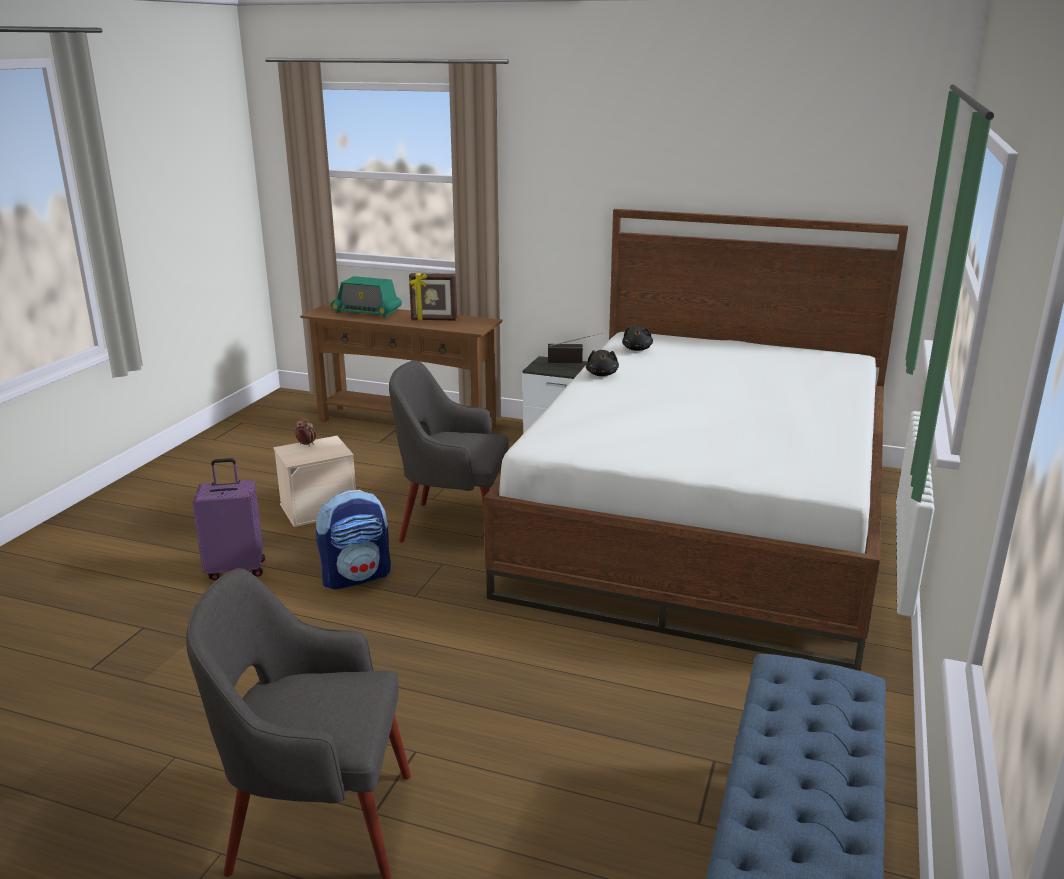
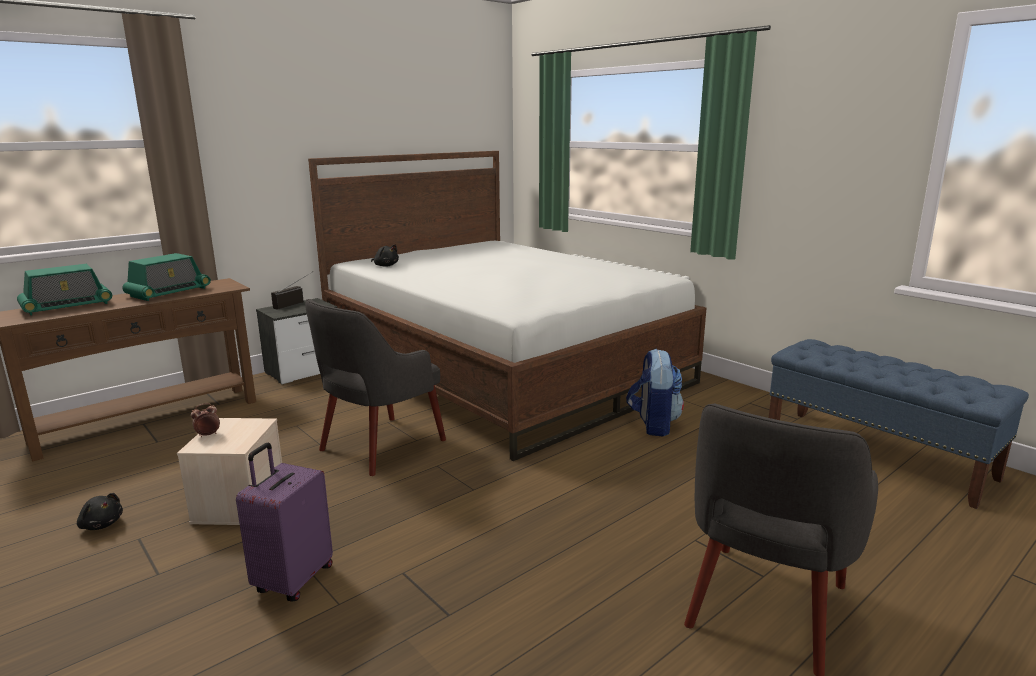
camera: 60 degrees left, 5 degrees down
backpack [316,490,391,589] -> backpack moved to [626,349,684,437]
picture frame [409,273,457,321] -> radio [122,253,211,301]
black plush toy [586,350,619,376] -> black plush toy moved to [77,493,123,530]

